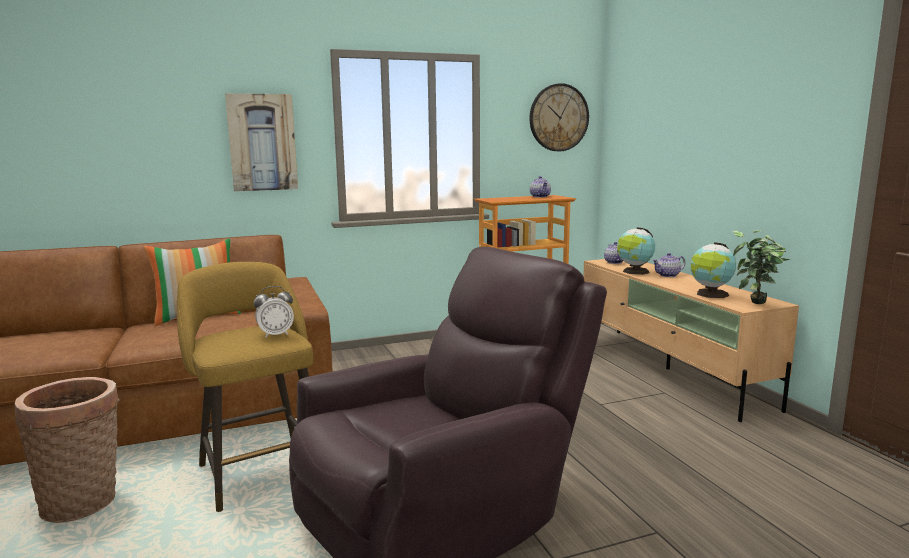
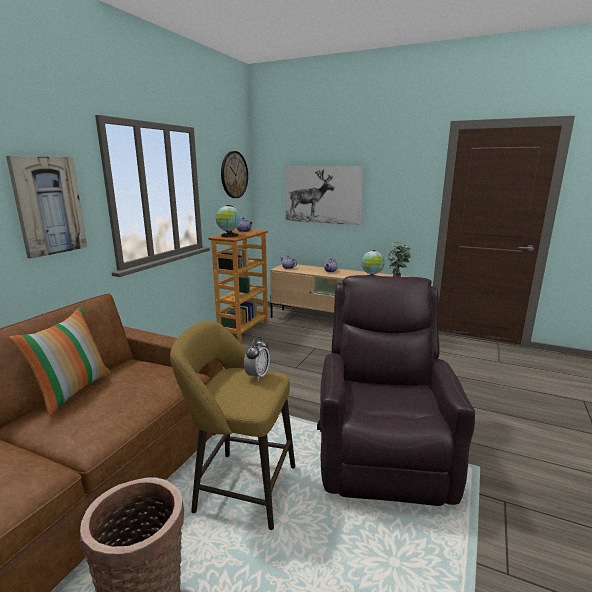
camera: 45 degrees left, 5 degrees up
globe [617,227,655,275] -> globe moved to [216,205,240,237]
none -> picture [285,166,364,226]

